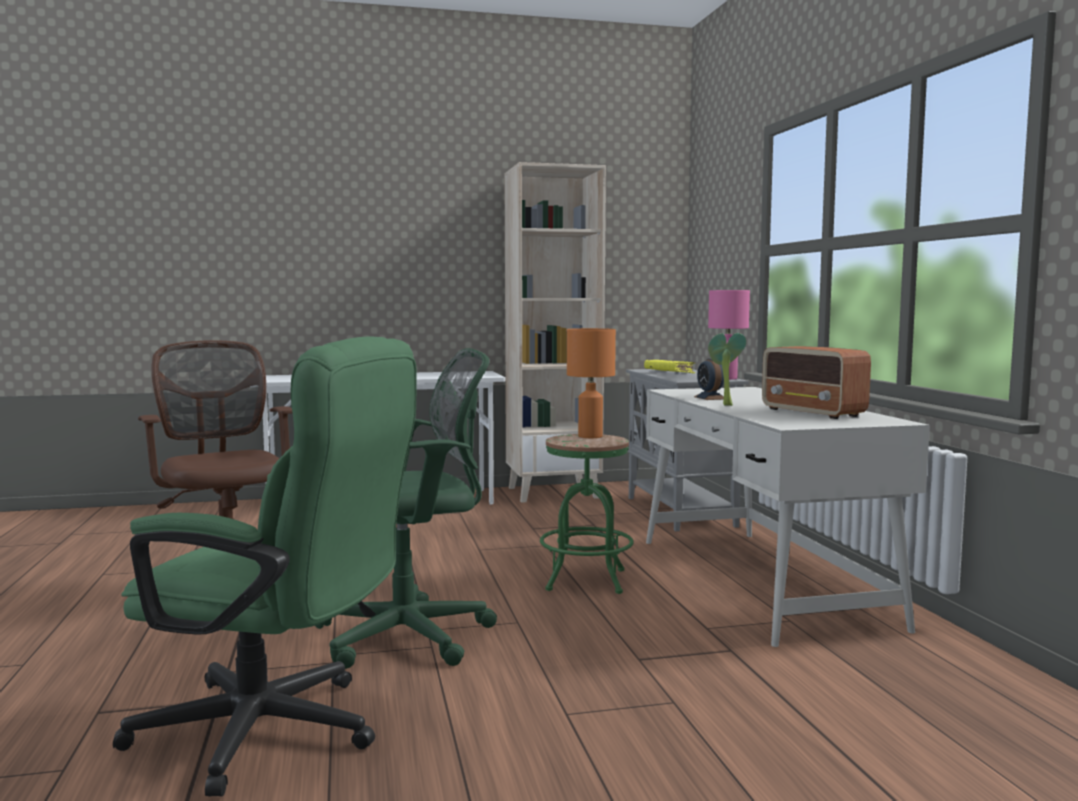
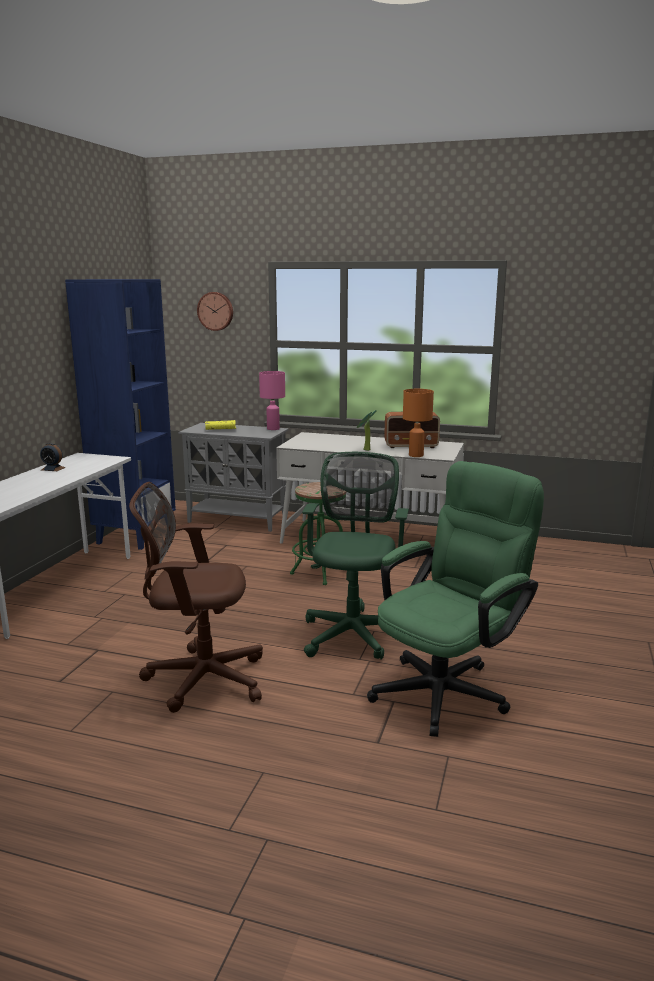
camera: 60 degrees left, 10 degrees up
beige bookcase [504,162,606,503] -> blue bookcase [65,279,176,550]
orange table lamp [567,328,616,438] -> orange table lamp moved to [403,389,434,457]
alarm clock [694,358,724,400] -> alarm clock moved to [40,443,66,471]
none -> wall clock [197,292,233,331]

